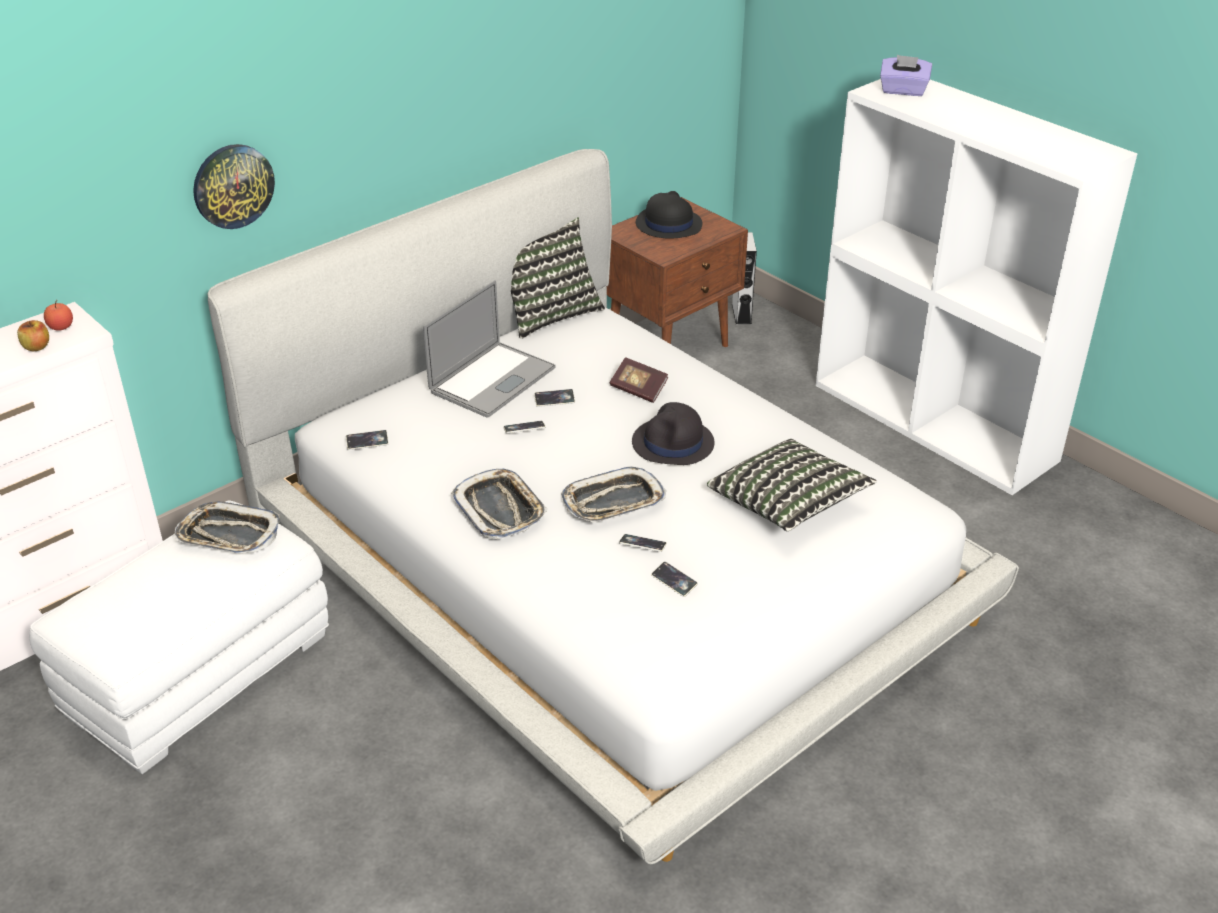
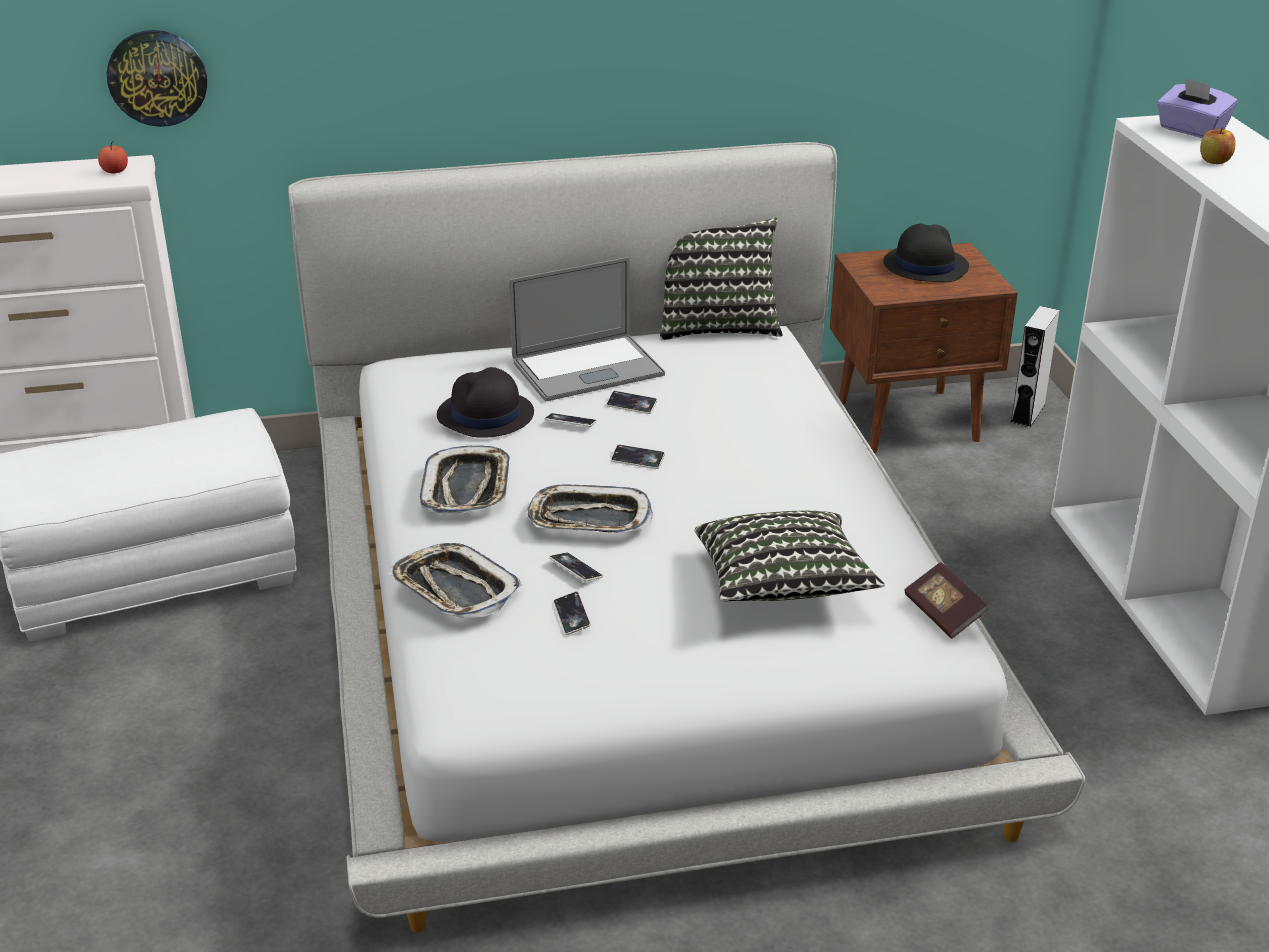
camera: 30 degrees right, 5 degrees down
apple [17,320,49,351] -> apple moved to [1200,127,1236,164]
tray [175,501,280,554] -> tray moved to [388,543,522,618]
wall clock [193,144,275,229] -> wall clock moved to [107,30,207,127]
phone [346,430,389,450] -> phone moved to [611,445,665,469]
book [610,357,668,403] -> book moved to [904,562,988,639]
black hat [632,402,715,465] -> black hat moved to [437,367,534,438]

